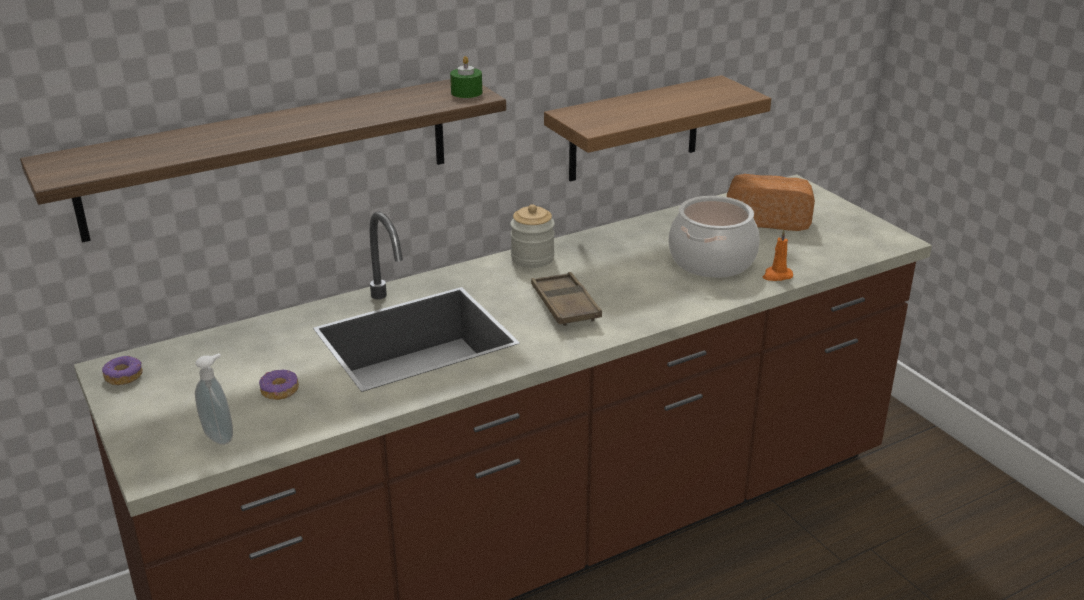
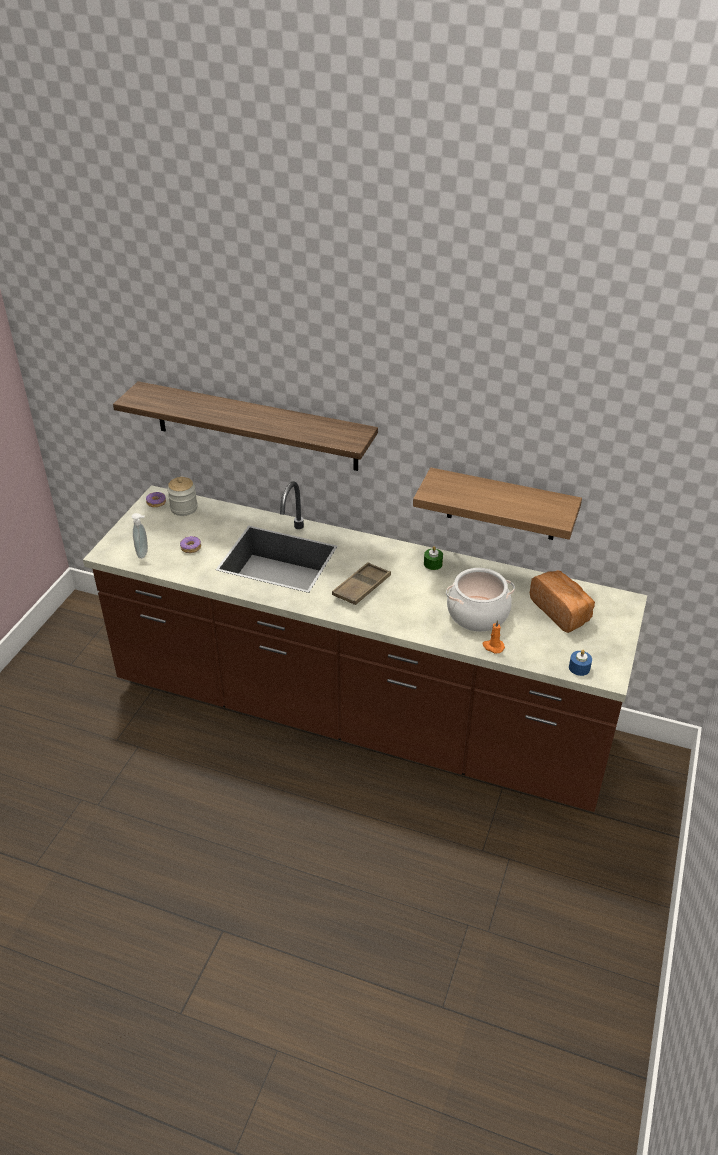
camera: 50 degrees right, 10 degrees up
green candle [450,56,482,98] -> green candle moved to [424,546,443,570]
jar [510,204,555,268] -> jar moved to [167,477,198,516]
none -> blue candle [569,650,592,676]

